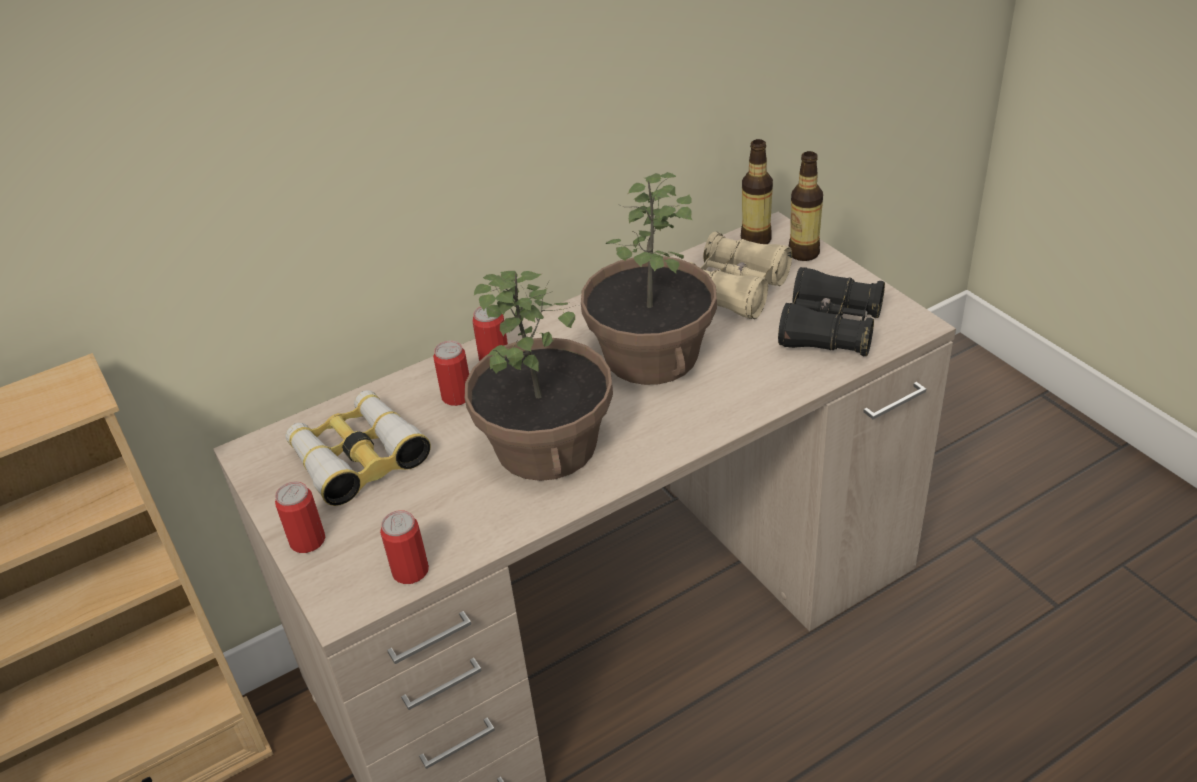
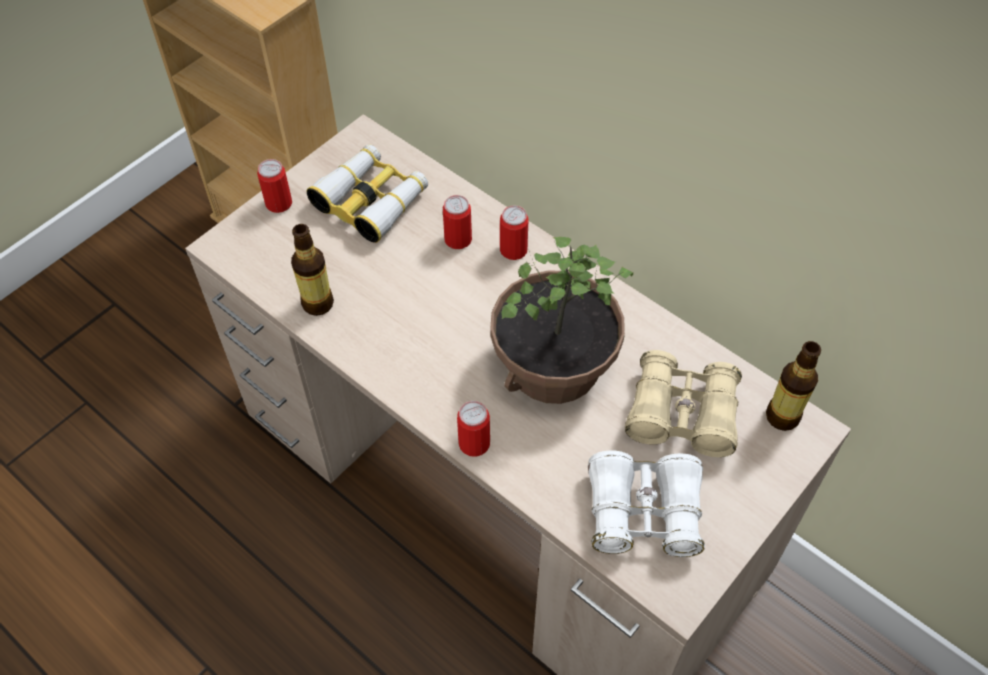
camera: 70 degrees right, 15 degrees up
can [380,510,429,584] -> can moved to [457,401,490,457]
potted plant [465,271,613,481] -> none
black binoculars [778,267,885,356] -> white binoculars [588,451,705,557]
bottle [789,151,823,261] -> bottle moved to [291,224,334,316]

